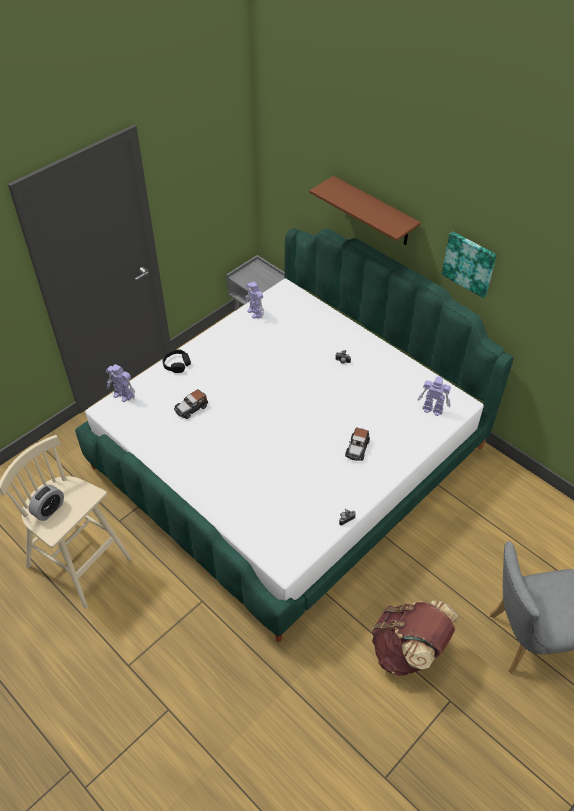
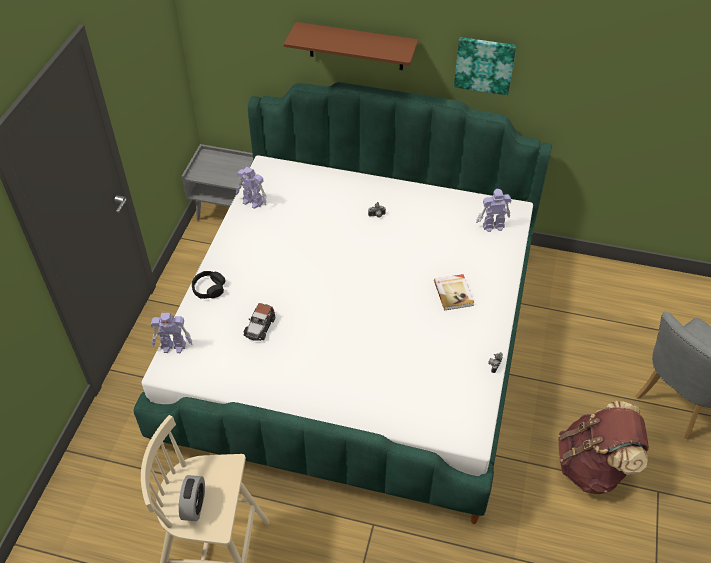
camera: 30 degrees left, 0 degrees up
toy car [345,428,370,461] -> book [434,274,474,310]

